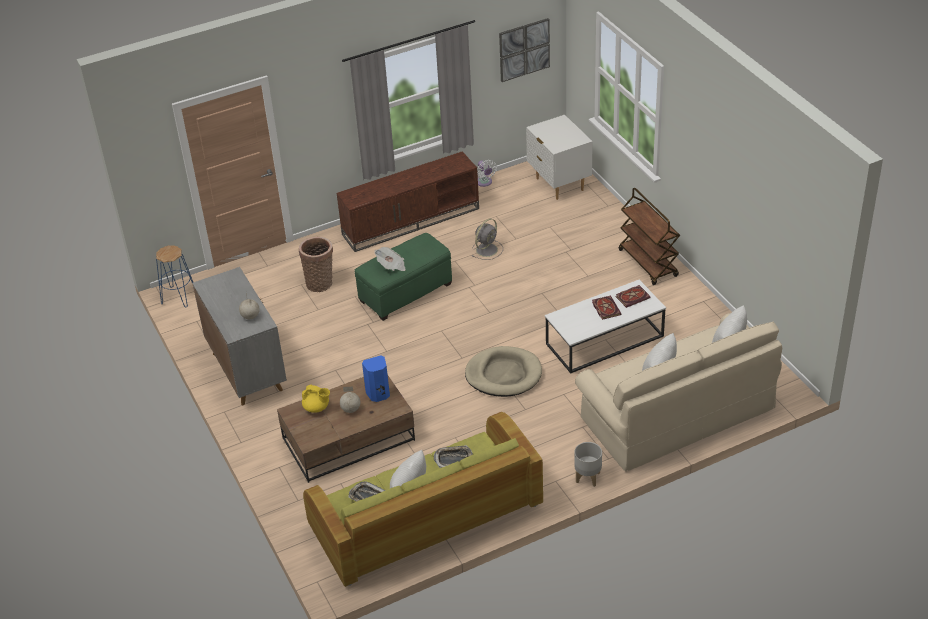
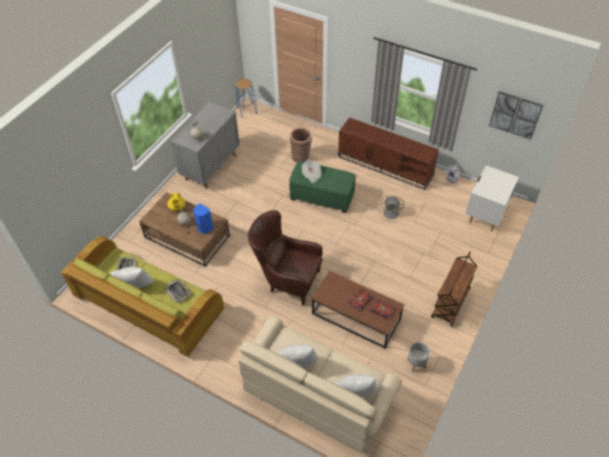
camera: 55 degrees right, 10 degrees up
beige dog bed [465,346,542,397] -> brown armchair [248,210,323,306]
white coffee table [545,280,666,373] -> brown coffee table [312,271,404,349]
grey planter [574,442,602,487] -> grey planter moved to [407,342,430,372]

